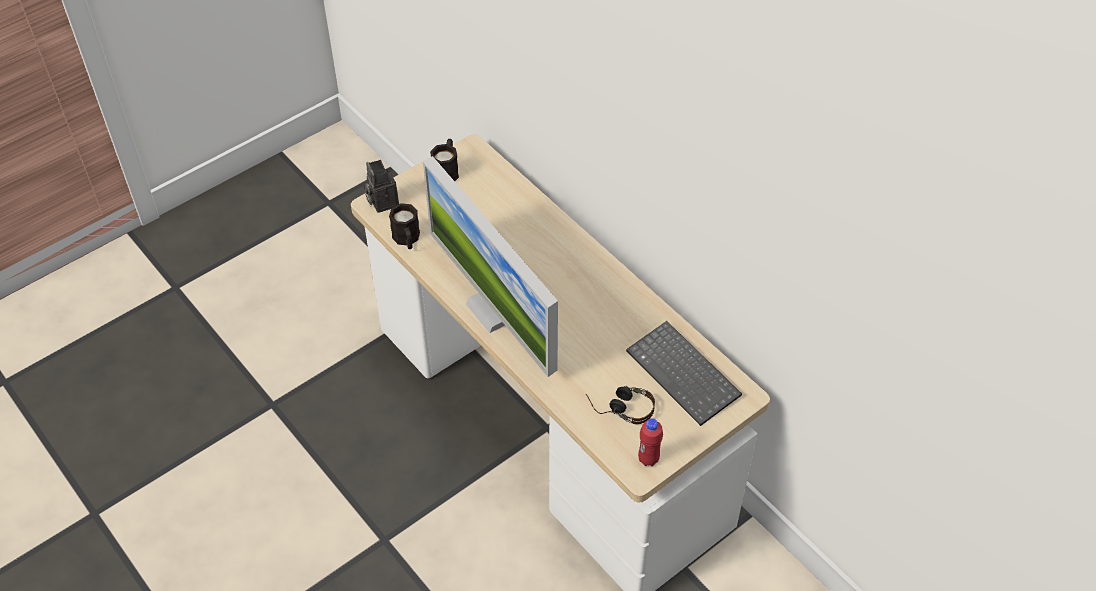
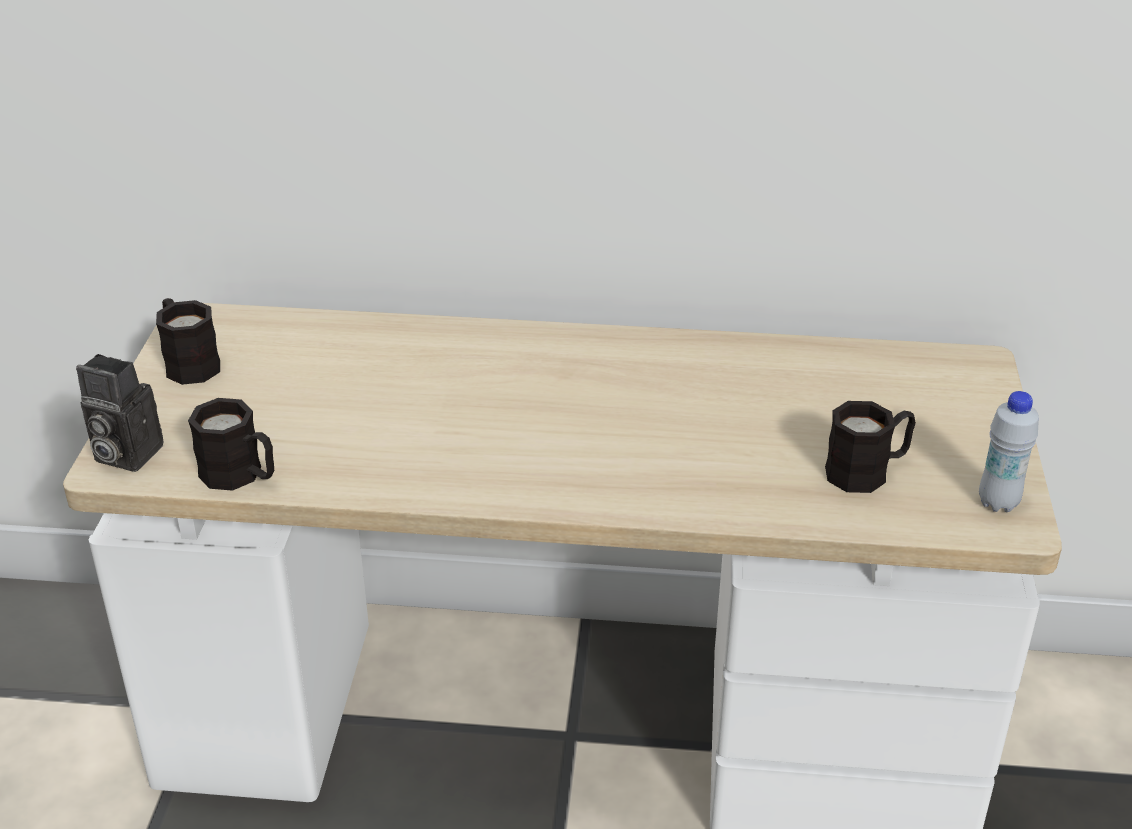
camera: 45 degrees left, 15 degrees down
monitor [423,156,558,377] -> none
headphones [586,386,655,424] -> black mug [825,401,916,493]
keyboard [626,321,742,426] -> none
red bottle [638,418,663,466] -> white bottle [979,391,1039,512]

